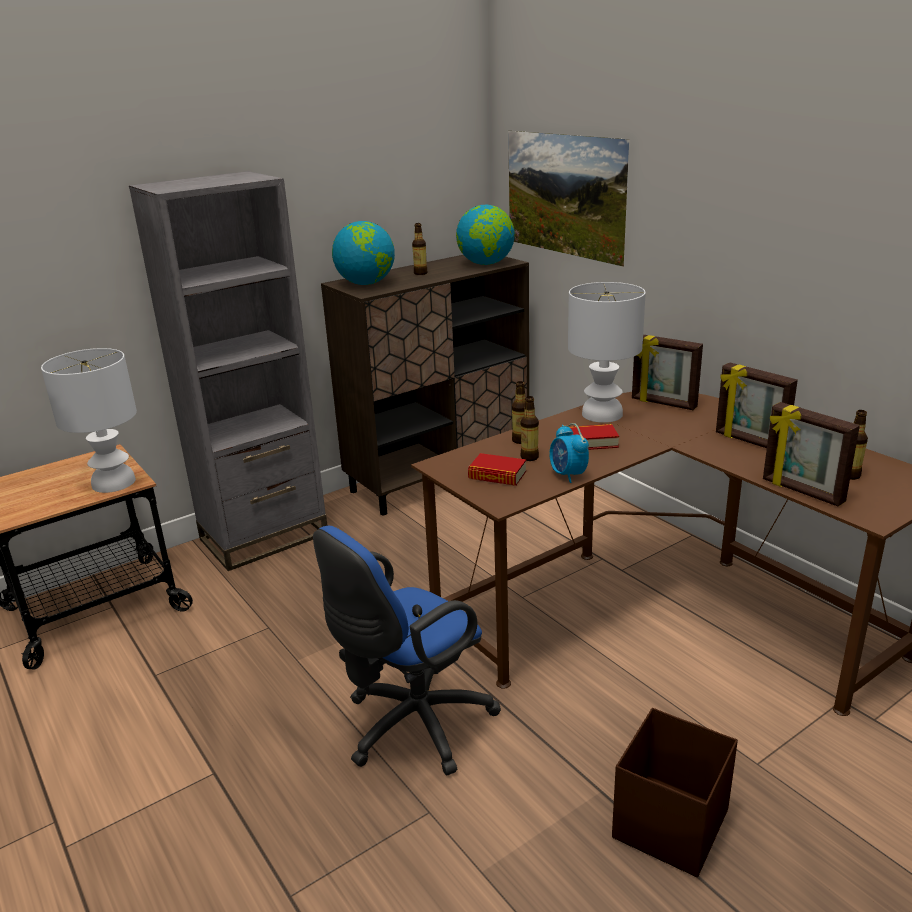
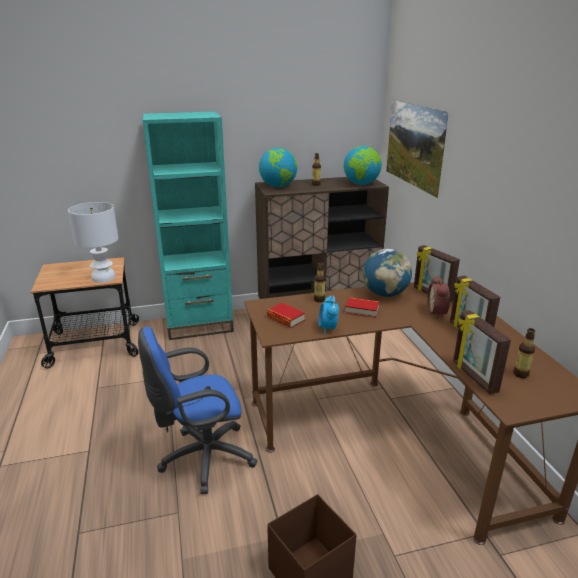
camera: 20 degrees right, 0 degrees up
grey bookcase [129,171,327,571] -> turquoise bookcase [143,111,234,340]
bottle [521,396,539,461] -> none
white table lamp [568,282,646,423] -> globe [363,249,412,297]
none -> alarm clock [427,276,450,318]

